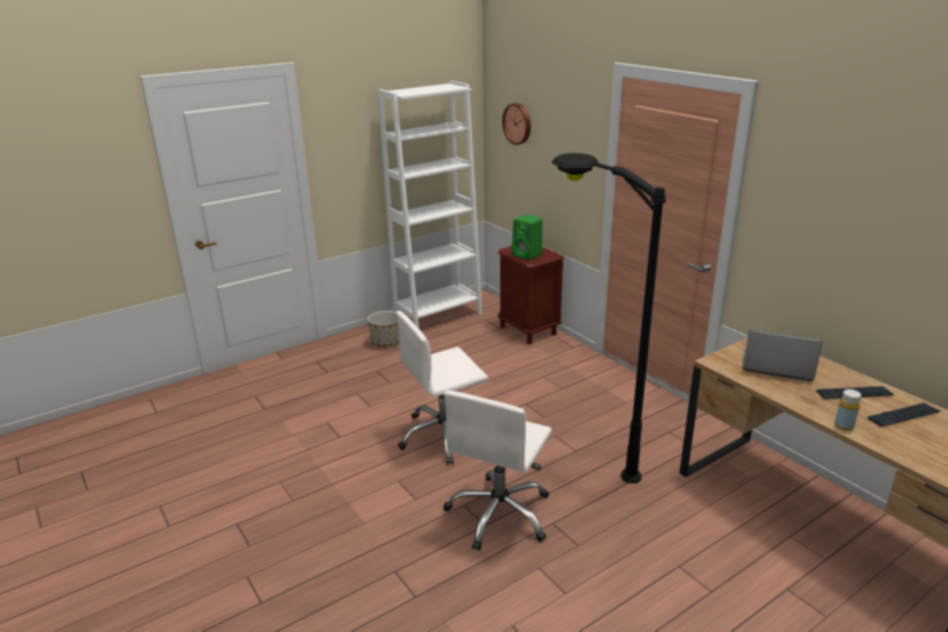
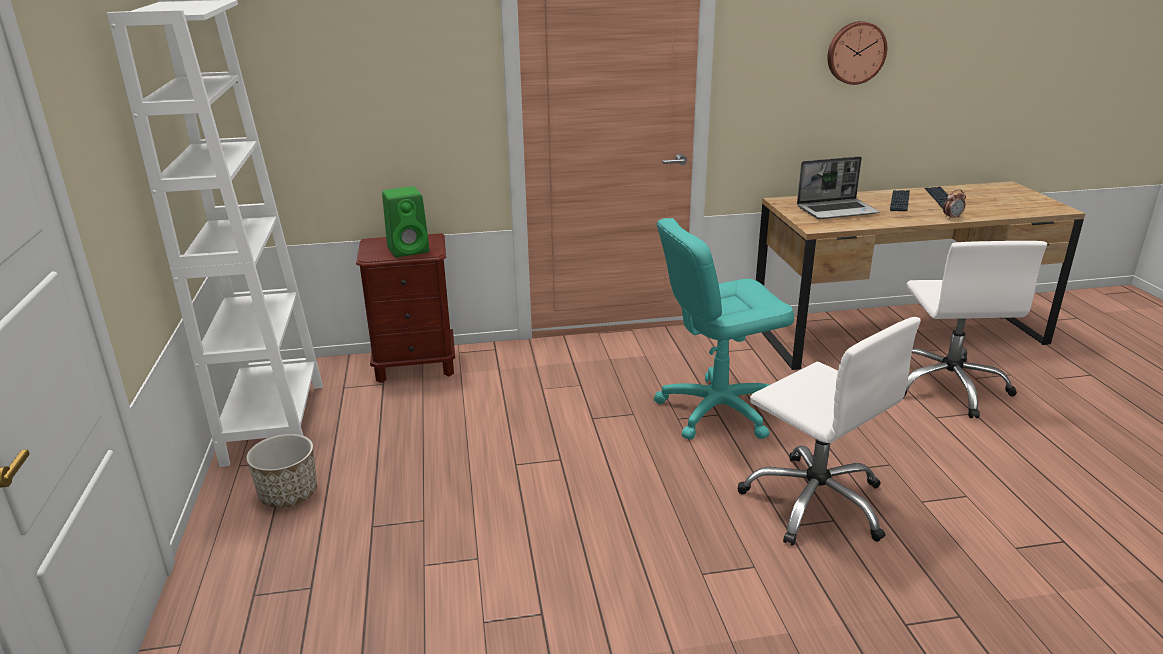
camera: 65 degrees left, 0 degrees up
white office chair [396,311,488,465] -> white office chair moved to [904,241,1047,418]
wall clock [502,103,531,145] -> wall clock moved to [827,21,887,85]
black floor lamp [552,153,666,484] -> turquoise office chair [654,218,795,440]
laptop [742,329,823,381] -> laptop turned 150 degrees counterclockwise [797,156,880,219]
yellow bottle [835,389,861,431] -> alarm clock [943,189,966,219]

